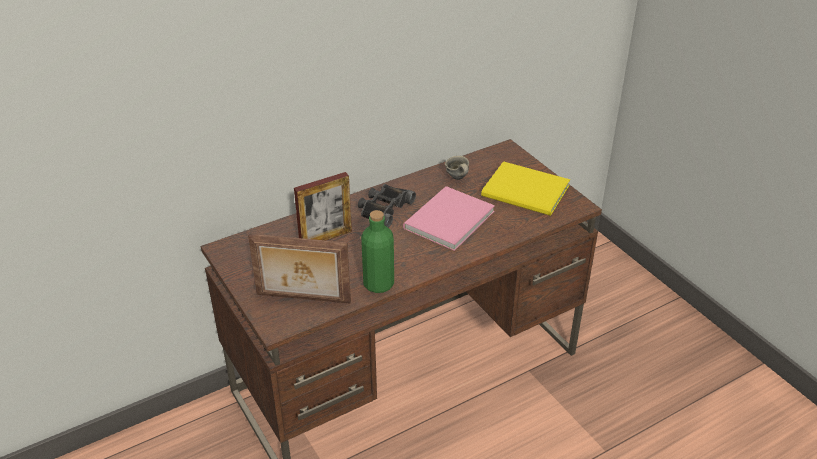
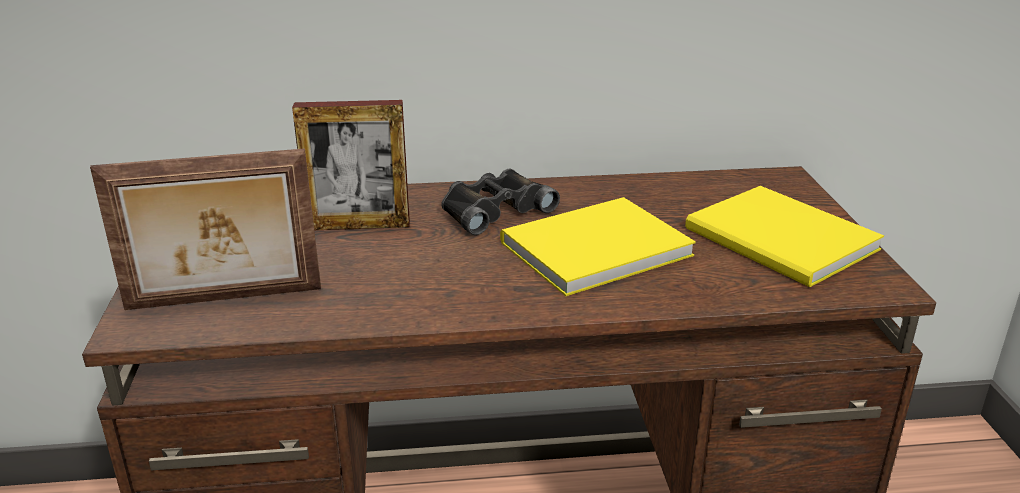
camera: 25 degrees right, 10 degrees down
picture frame [248,234,351,304] -> picture frame turned 45 degrees counterclockwise [90,149,321,310]
green bottle [361,210,394,293] -> none
pink book [403,186,495,251] -> yellow book [500,197,696,296]
grey mug [445,156,469,180] -> none

